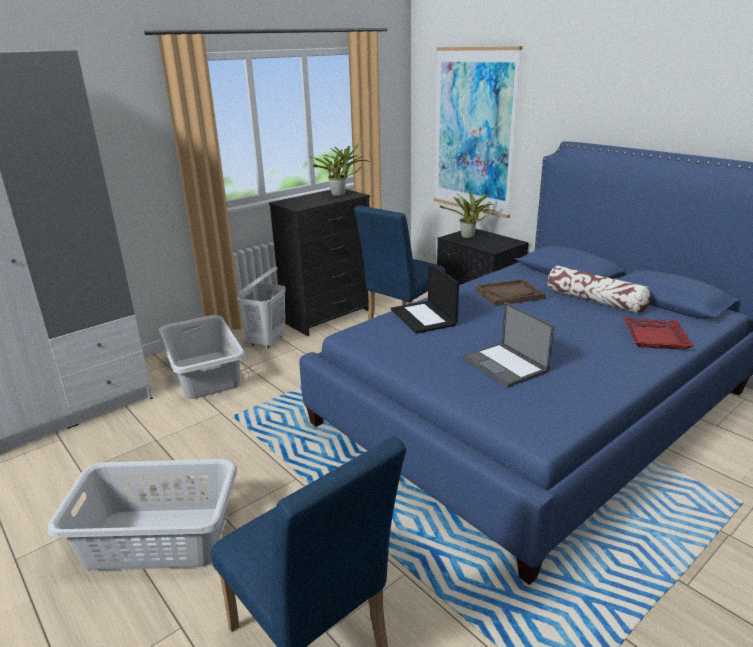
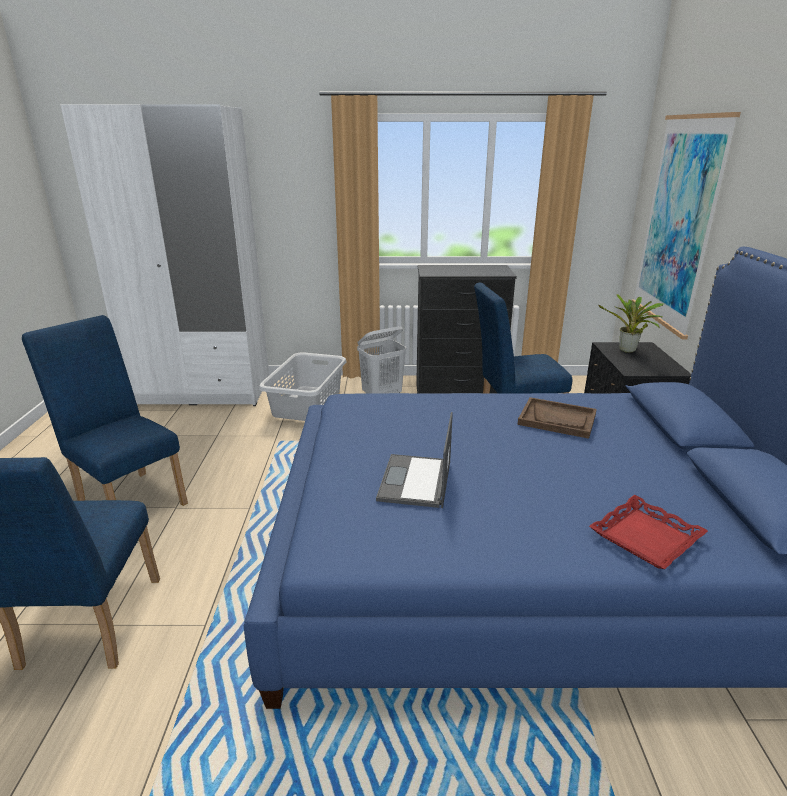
camera: 40 degrees right, 0 degrees up
grey laundry basket [48,459,237,570] -> blue chair [22,315,188,506]
potted plant [312,143,370,197] -> none
laptop [391,263,459,334] -> none
pillow [547,265,651,314] -> none

